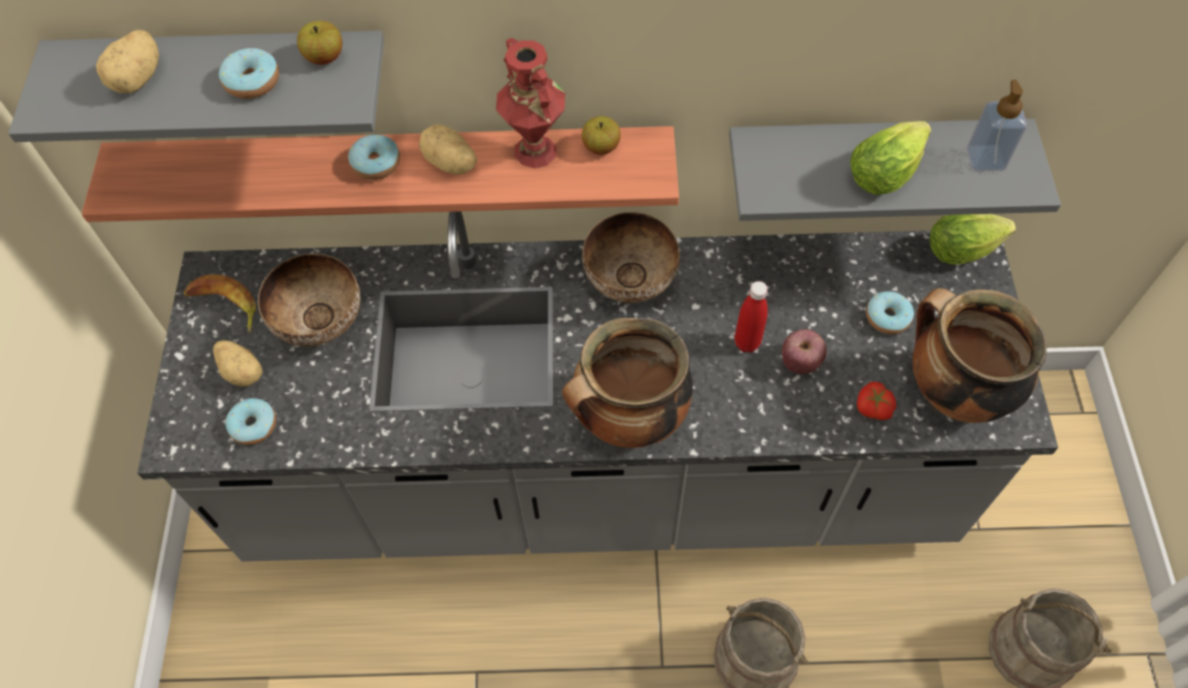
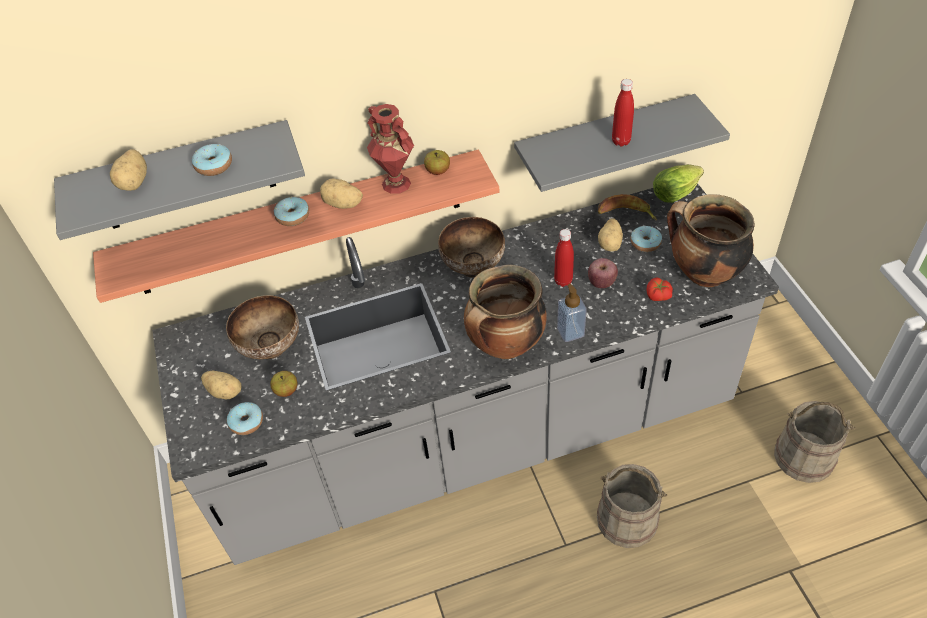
camera: 15 degrees left, 10 degrees down
banana [184,274,256,333] -> banana moved to [598,194,657,220]
apple [297,21,342,65] -> apple moved to [270,371,297,397]
lettuce [850,121,931,195] -> red bottle [612,79,634,146]
soap dispenser [967,79,1027,171] -> soap dispenser moved to [557,284,586,342]
none -> potato [598,218,623,252]

